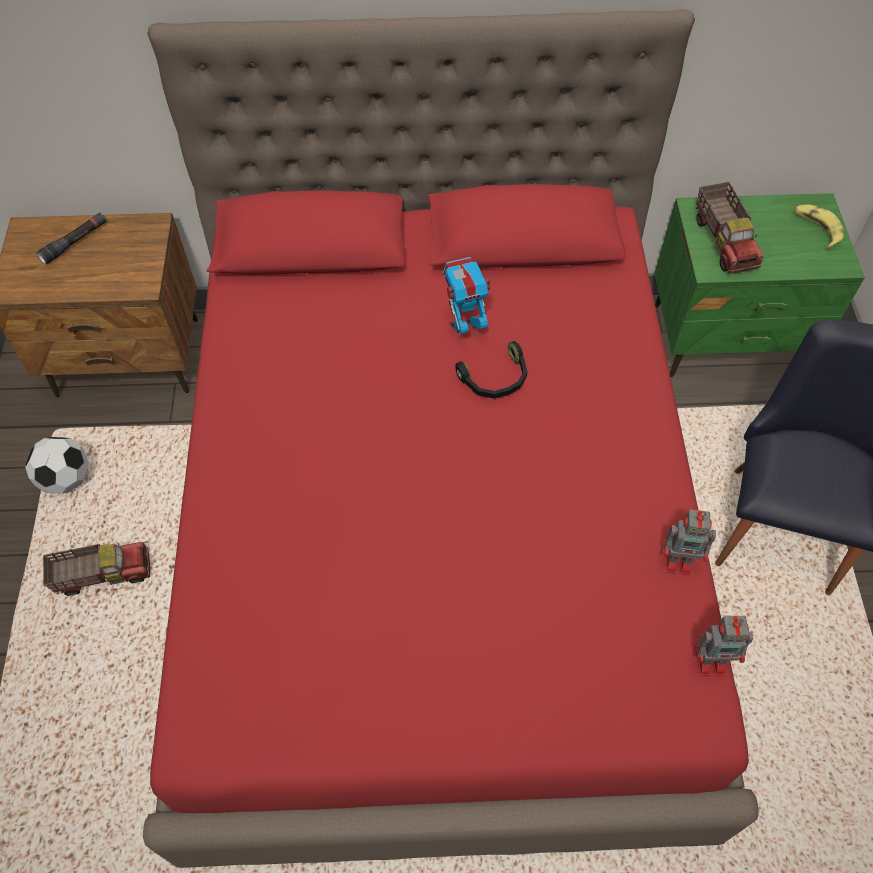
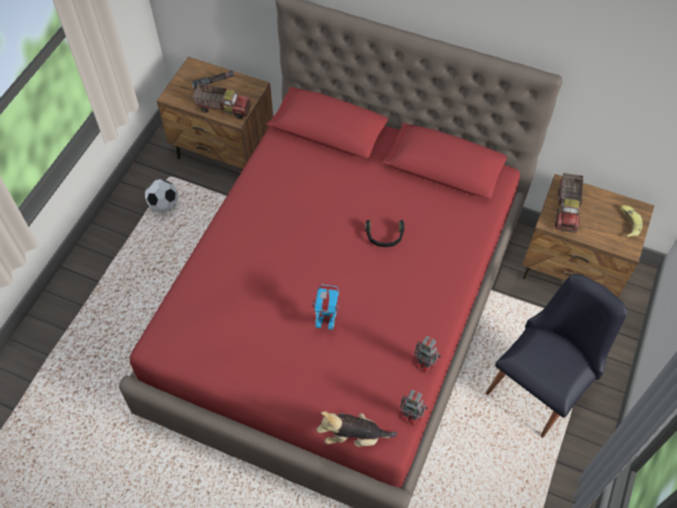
camera: 25 degrees right, 0 degrees up
toy truck [43,542,150,596] -> toy truck moved to [192,84,251,119]
toy robot [443,257,493,339] -> toy robot moved to [313,284,339,330]
green nightstand [654,193,865,377] -> brown nightstand [522,174,654,298]
none -> plush toy [316,411,397,447]

